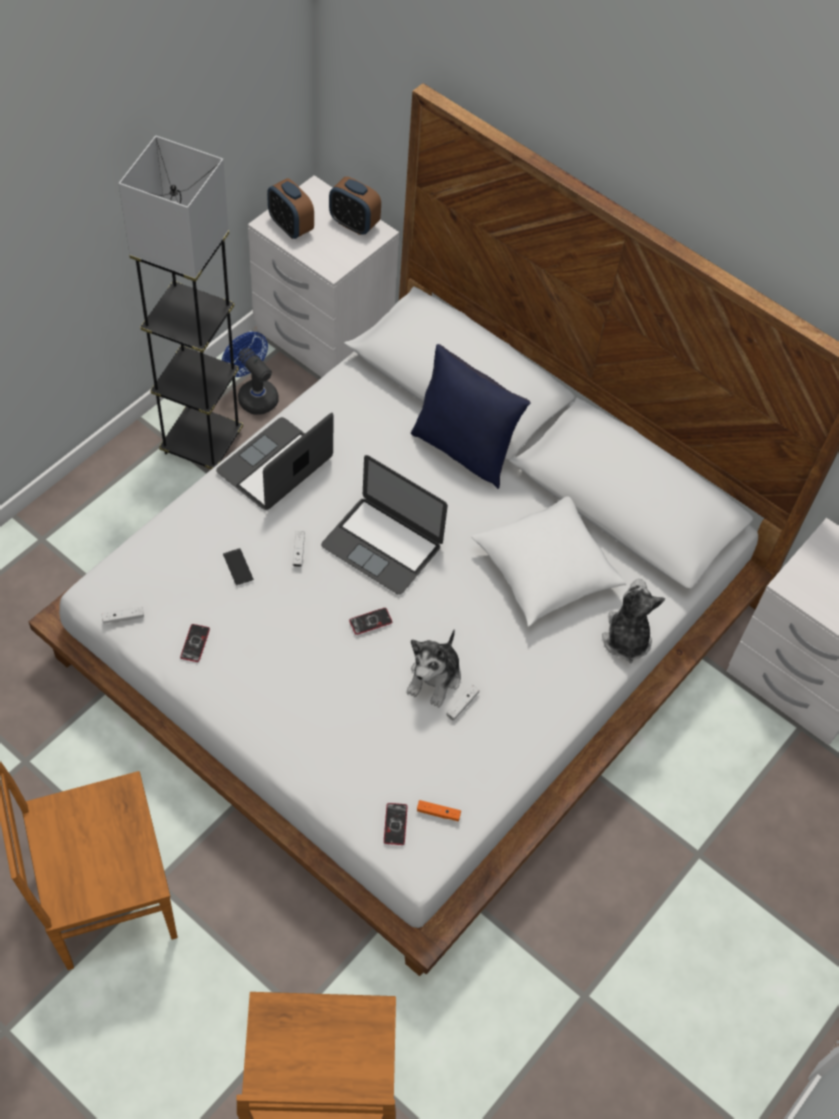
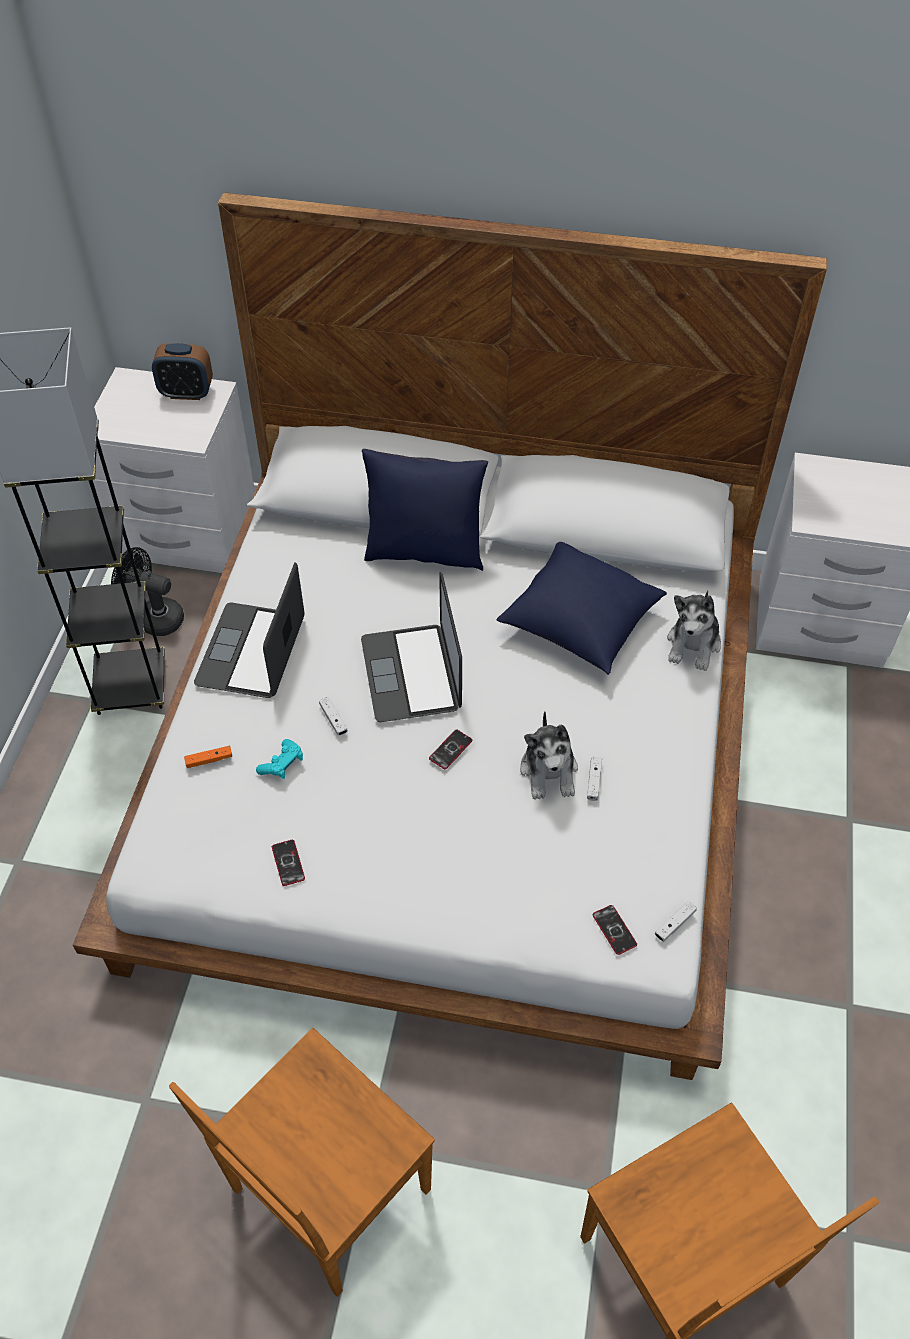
camera: 25 degrees left, 5 degrees down
white game controller [102,607,144,624] -> white game controller moved to [655,901,697,942]
blue fan [222,332,279,415] -> black fan [111,547,184,636]
phone [223,548,254,586] -> turquoise game controller [256,739,303,779]
alarm clock [267,178,314,239] -> none
laptop [321,455,448,595] -> laptop turned 75 degrees clockwise [361,572,462,722]
orange game controller [417,800,461,821] -> orange game controller moved to [184,746,232,768]
white pillow [472,496,626,627] -> blue pillow [497,542,667,675]
plush toy [602,579,665,664] -> plush toy turned 135 degrees counterclockwise [667,591,721,671]

